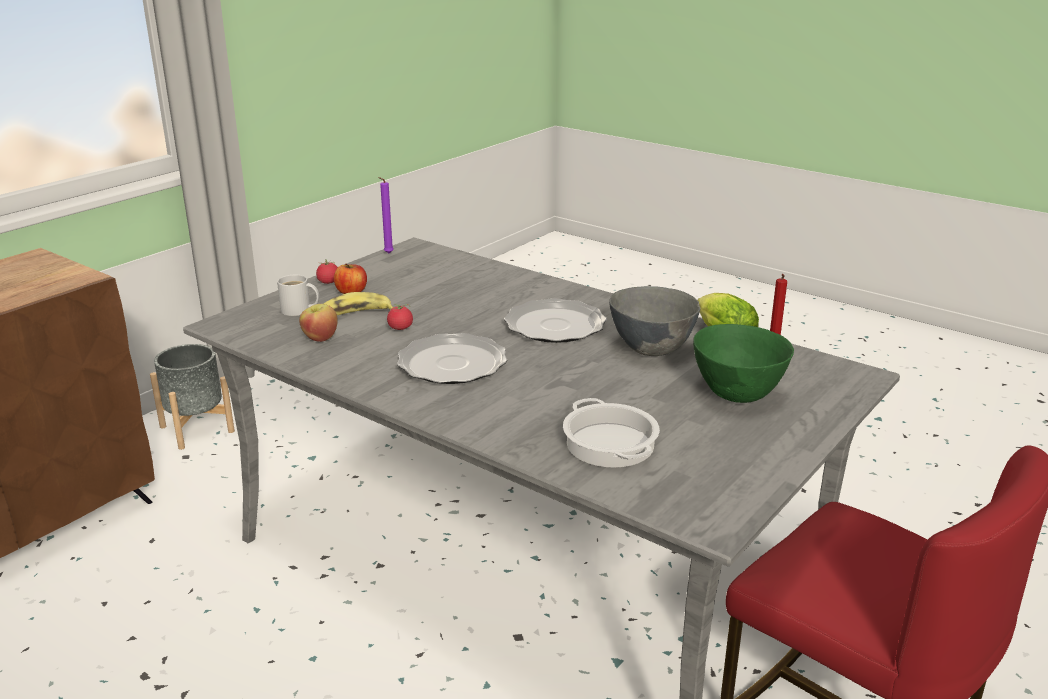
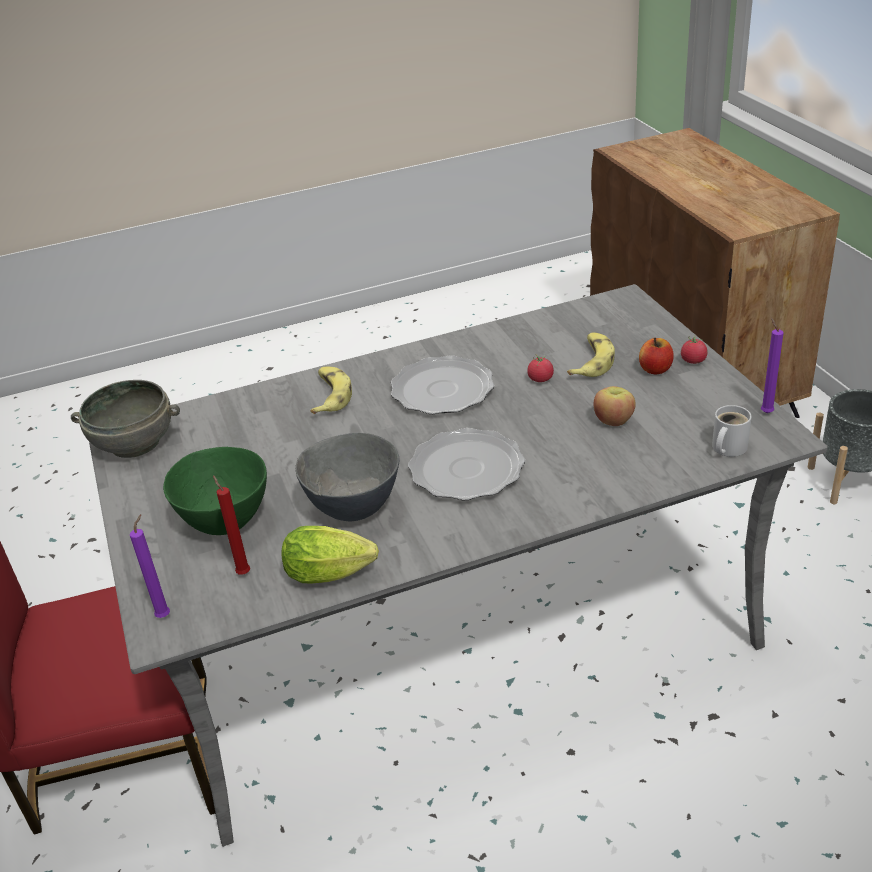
camera: 125 degrees right, 10 degrees up
white mug [277,275,319,316] -> white mug moved to [712,405,752,457]
apple [299,304,338,342] -> apple moved to [594,386,636,426]
cooking pot [563,398,660,468] -> none
none -> grey bowl [71,380,180,458]
none -> purple candle [130,514,170,618]
none -> banana [310,366,352,414]

